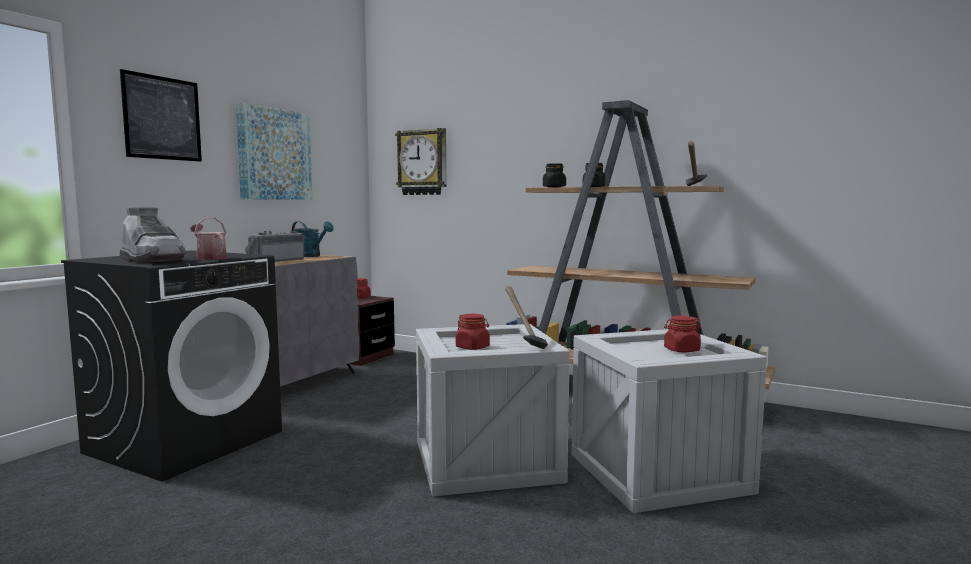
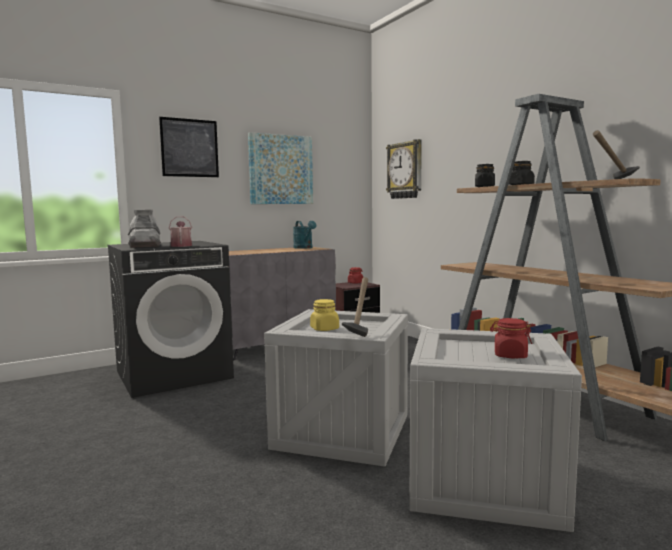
camera: 30 degrees right, 0 degrees up
radio [245,231,304,262] -> none
red jar [456,314,490,350] -> yellow jar [310,299,339,331]

